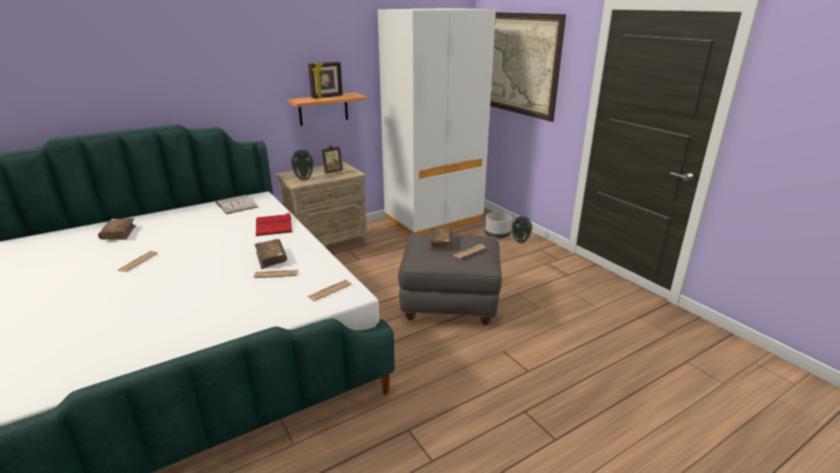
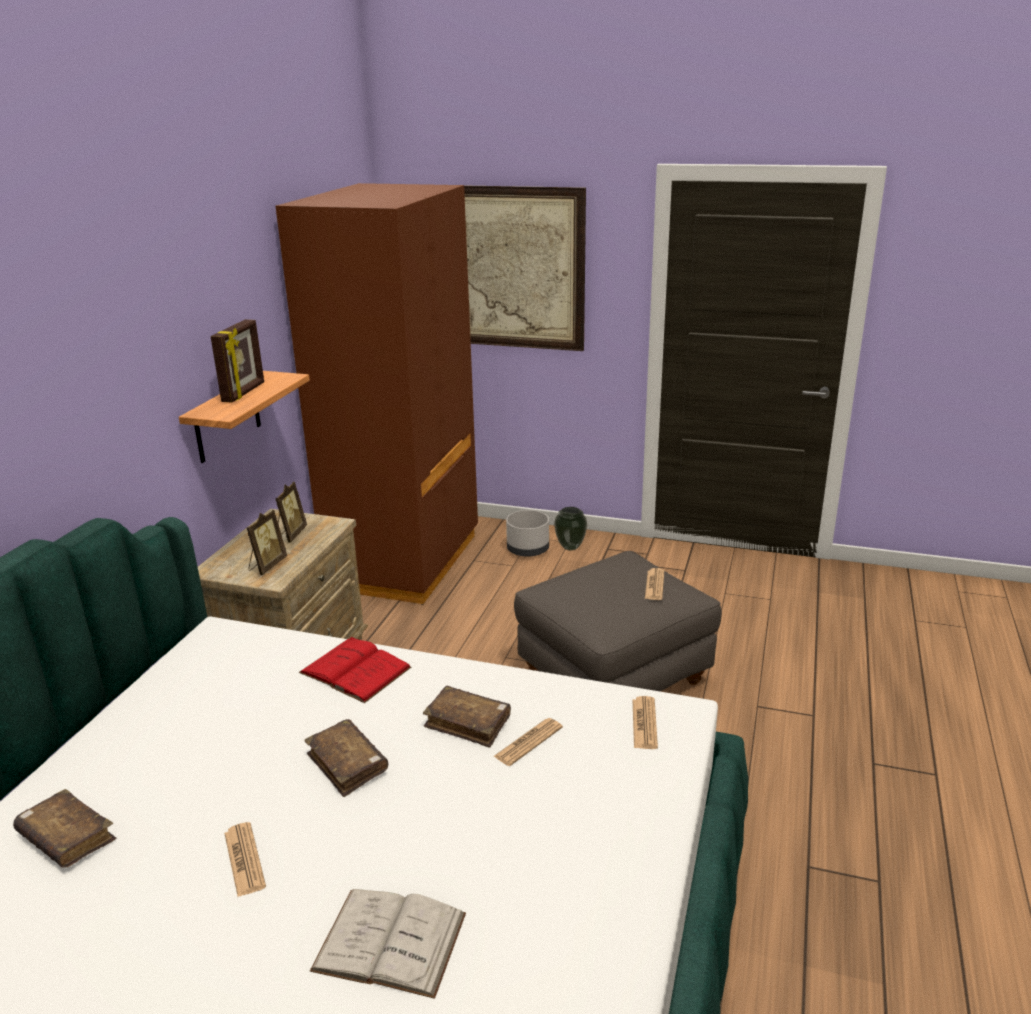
camera: 40 degrees left, 0 degrees up
white book [215,195,258,214] -> white book moved to [310,889,466,999]
vase [291,150,314,181] -> picture frame [246,510,287,575]
white wardrobe [378,8,496,235] -> brown wardrobe [276,183,478,605]
brown book [429,227,452,250] -> brown book moved to [305,719,388,797]

